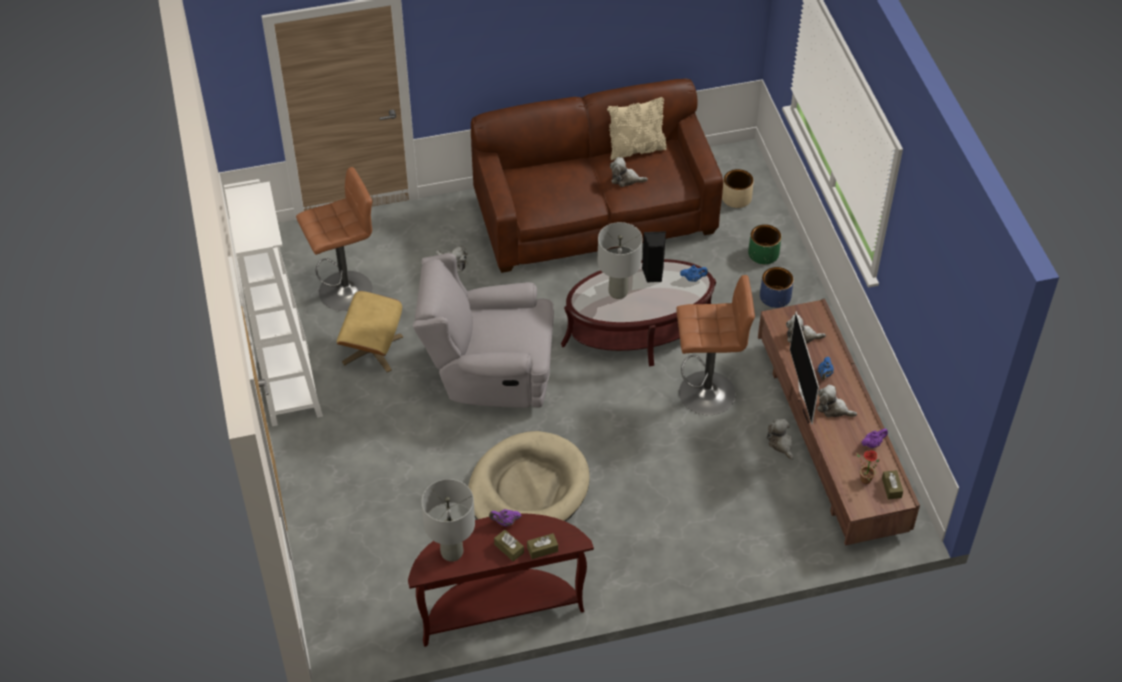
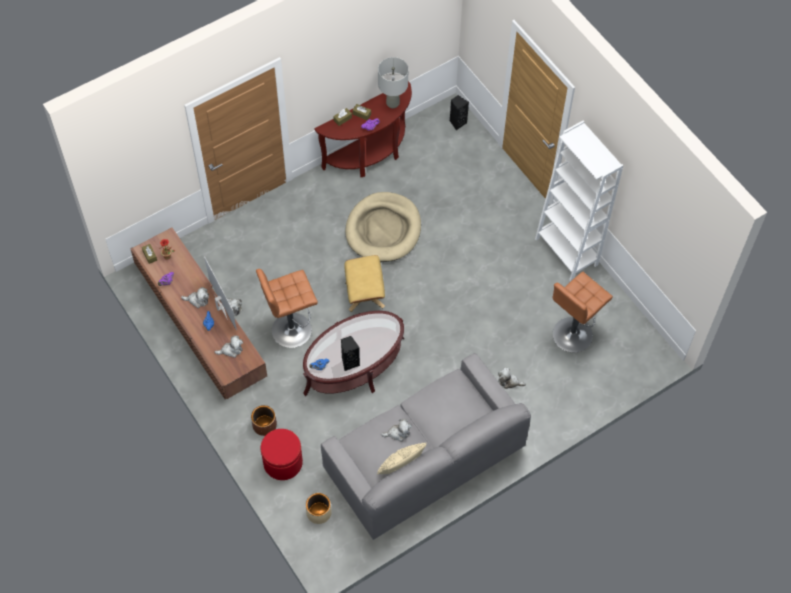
camera: 160 degrees right, 10 degrees up
beige ottoman [337,291,403,372] -> beige ottoman moved to [344,255,385,312]
grey armchair [413,253,554,408] -> none
brown sofa [471,79,723,273] -> grey sofa [321,353,531,540]
grey table lamp [598,222,642,299] -> none
green planter [748,224,781,264] -> red ottoman [261,429,303,480]
blue planter [760,267,794,308] -> brown planter [251,405,277,436]
none -> black speaker [450,95,469,130]

